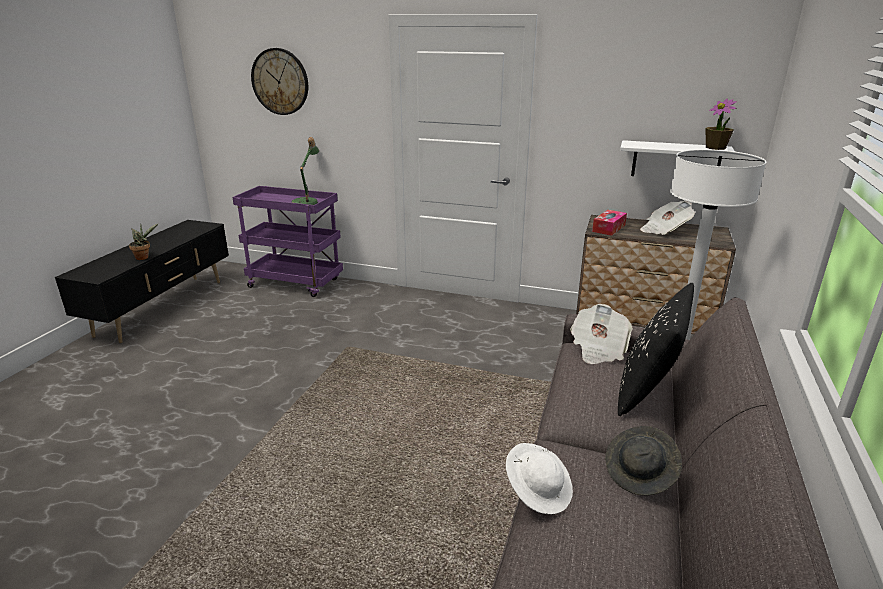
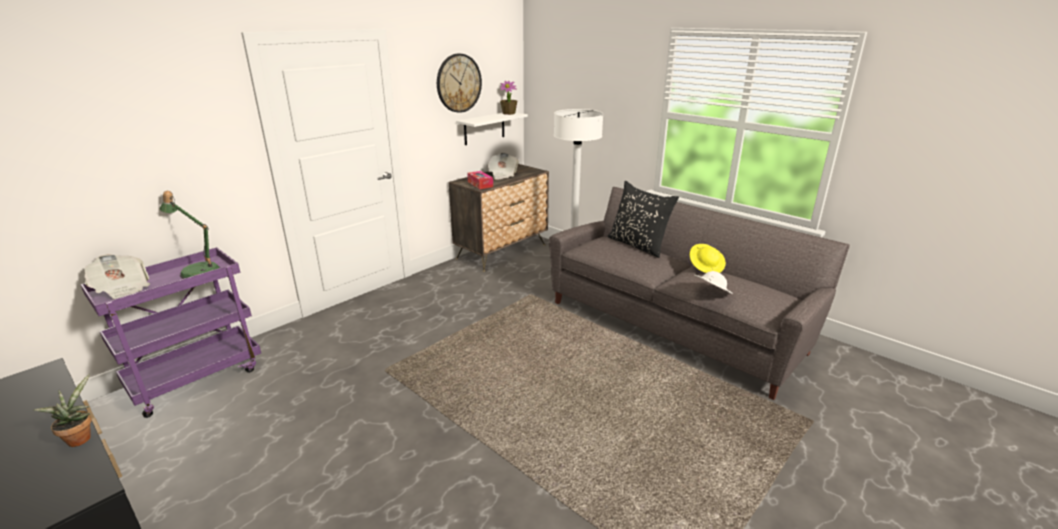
camera: 65 degrees left, 0 degrees up
wall clock [251,48,308,115] -> wall clock moved to [437,54,482,113]
newspaper [570,304,633,364] -> newspaper moved to [84,254,150,299]
grey hat [605,426,682,496] -> yellow hat [690,244,726,273]

